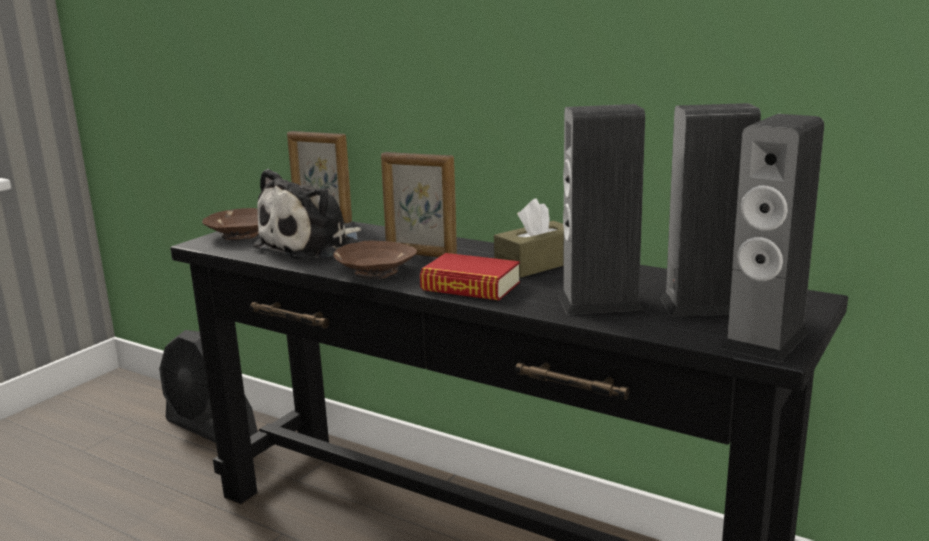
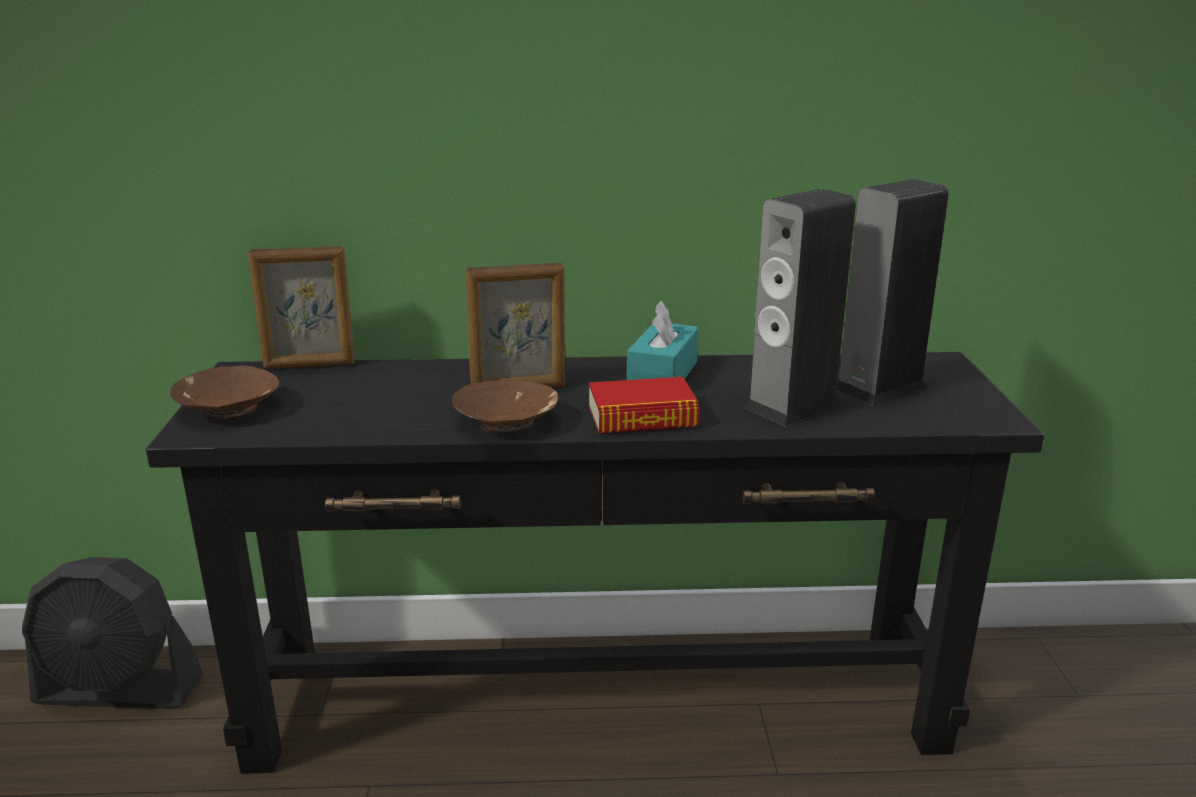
camera: 35 degrees left, 5 degrees up
plush toy [253,169,362,259] -> none
brown tissue box [494,198,564,278] -> turquoise tissue box [627,300,699,380]
speaker [721,114,824,362] -> none

